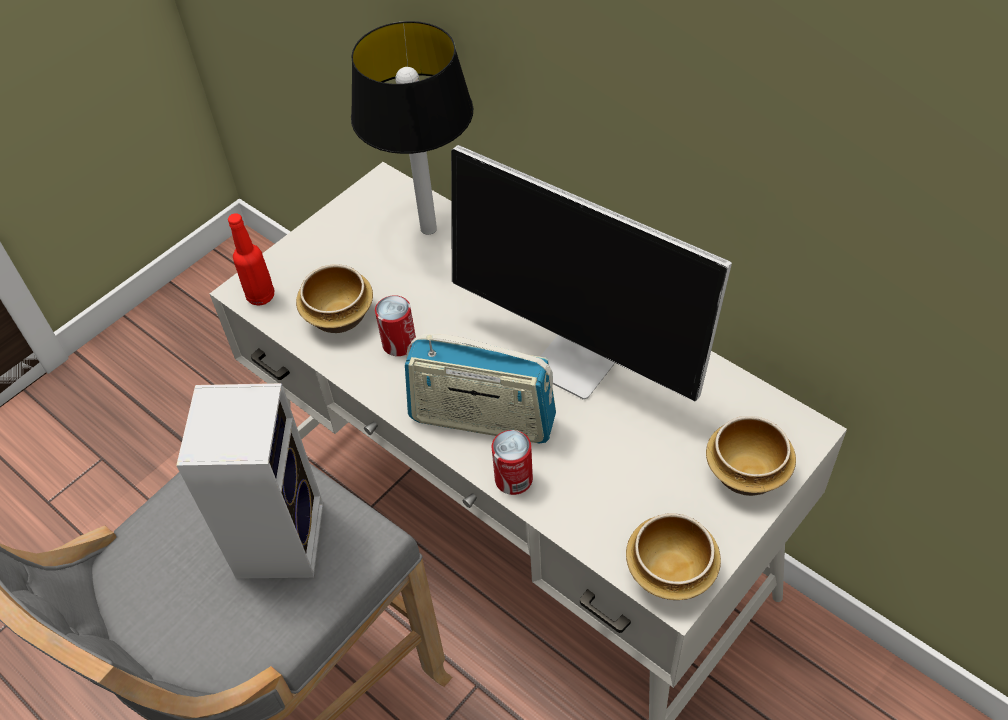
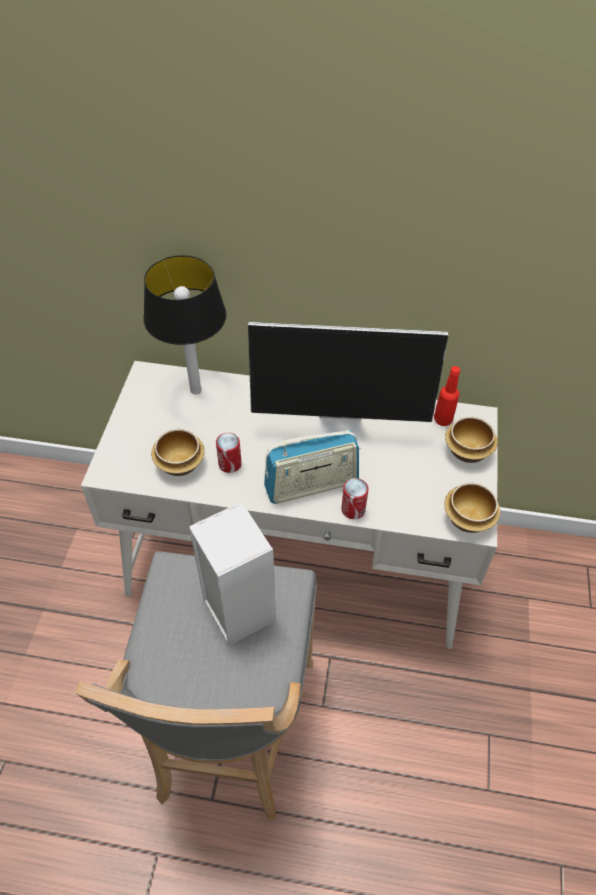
camera: 35 degrees left, 0 degrees up
red bottle [228,213,274,306] -> red bottle moved to [434,366,460,426]

